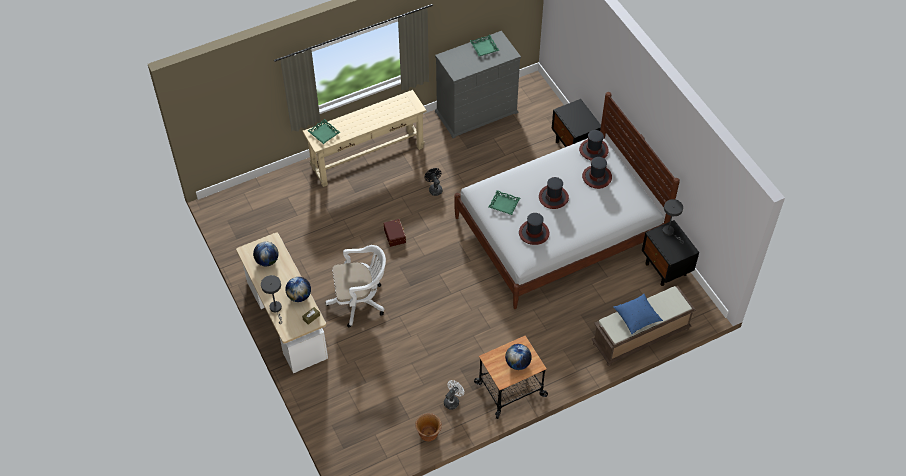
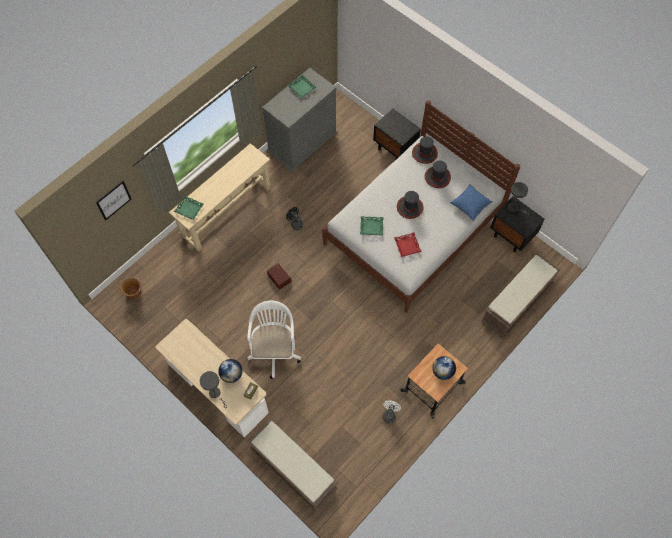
camera: 20 degrees left, 10 degrees up
globe [253,241,279,266] -> none
white office chair [325,245,386,327] -> white office chair turned 60 degrees counterclockwise [247,300,301,379]
brown planter [415,413,442,441] -> brown planter moved to [120,277,142,299]
hat [519,213,550,245] -> red tray [394,233,421,257]
blue pillow [613,294,663,334] -> blue pillow moved to [450,184,493,221]
none -> picture [96,181,131,221]
none -> brown bench [247,419,338,512]

